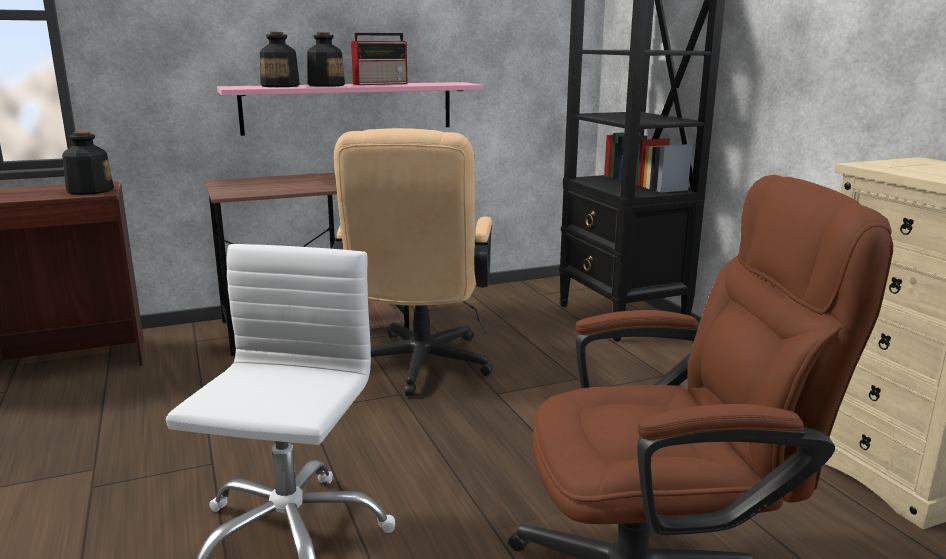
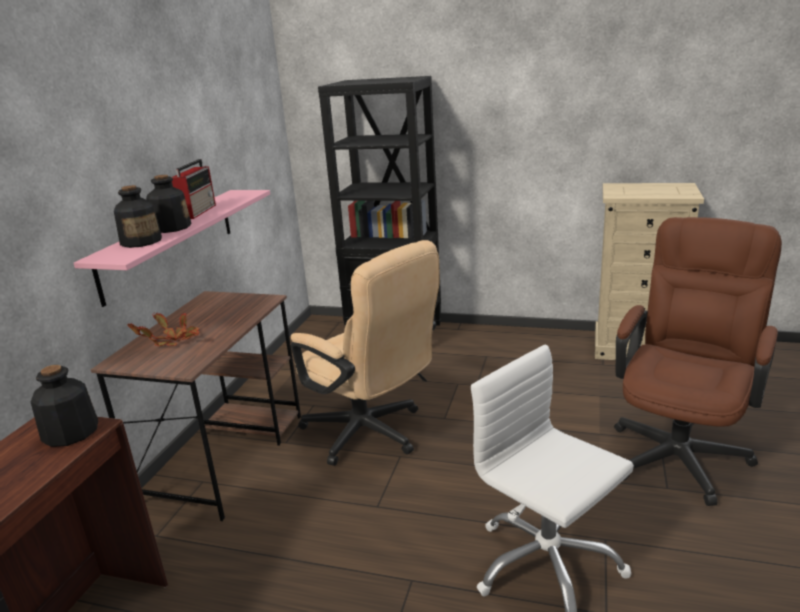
camera: 50 degrees left, 5 degrees up
none -> potted plant [127,313,200,346]

